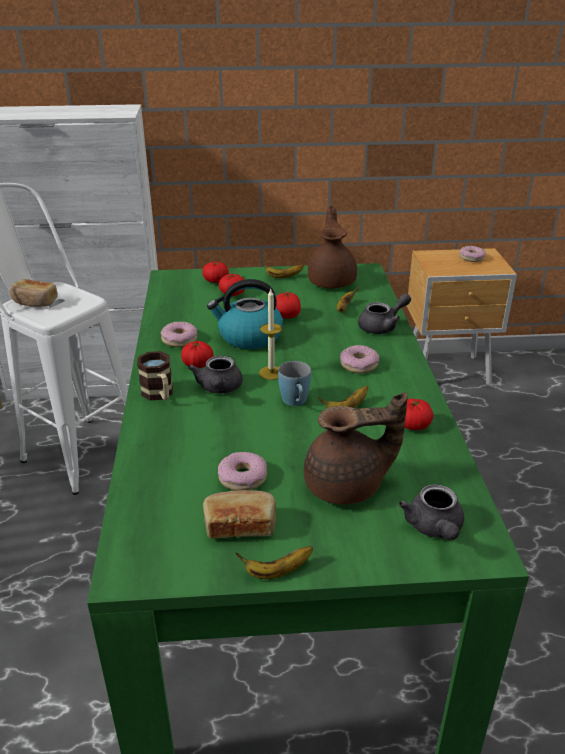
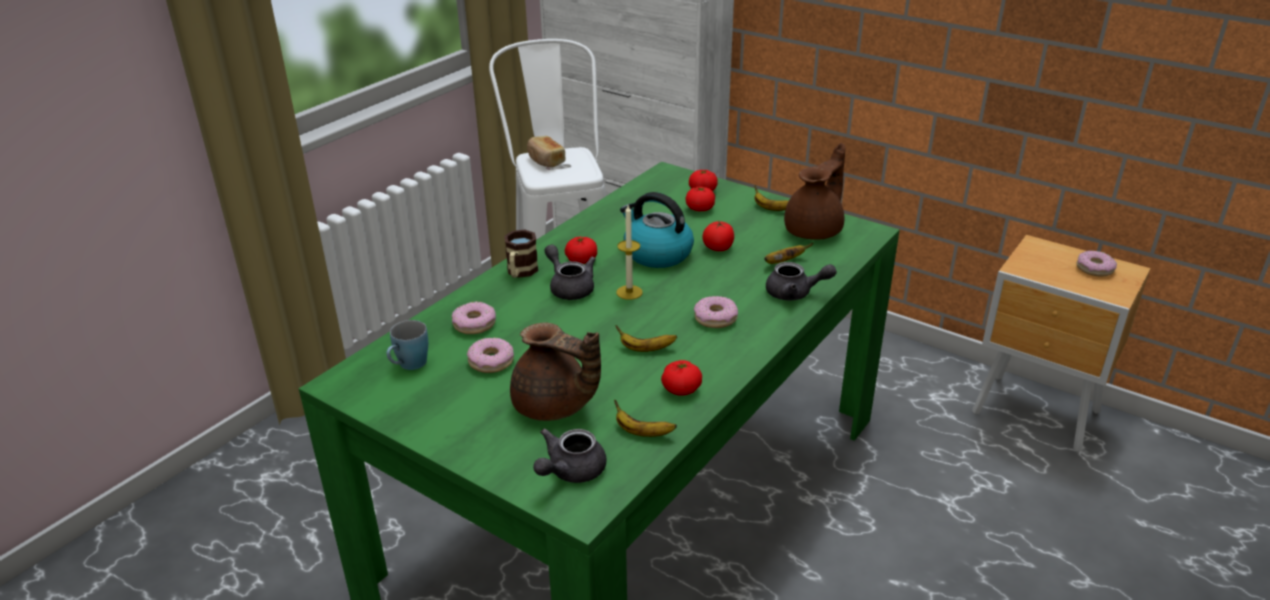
camera: 40 degrees right, 0 degrees up
donut [161,322,197,347] -> donut moved to [452,301,496,334]
grey teapot [188,355,242,394] -> grey teapot turned 105 degrees clockwise [545,244,595,300]
bread [203,490,276,539] -> none
banana [235,546,313,579] -> banana moved to [614,400,677,437]
blue mug [278,361,311,406] -> blue mug moved to [386,320,428,370]

